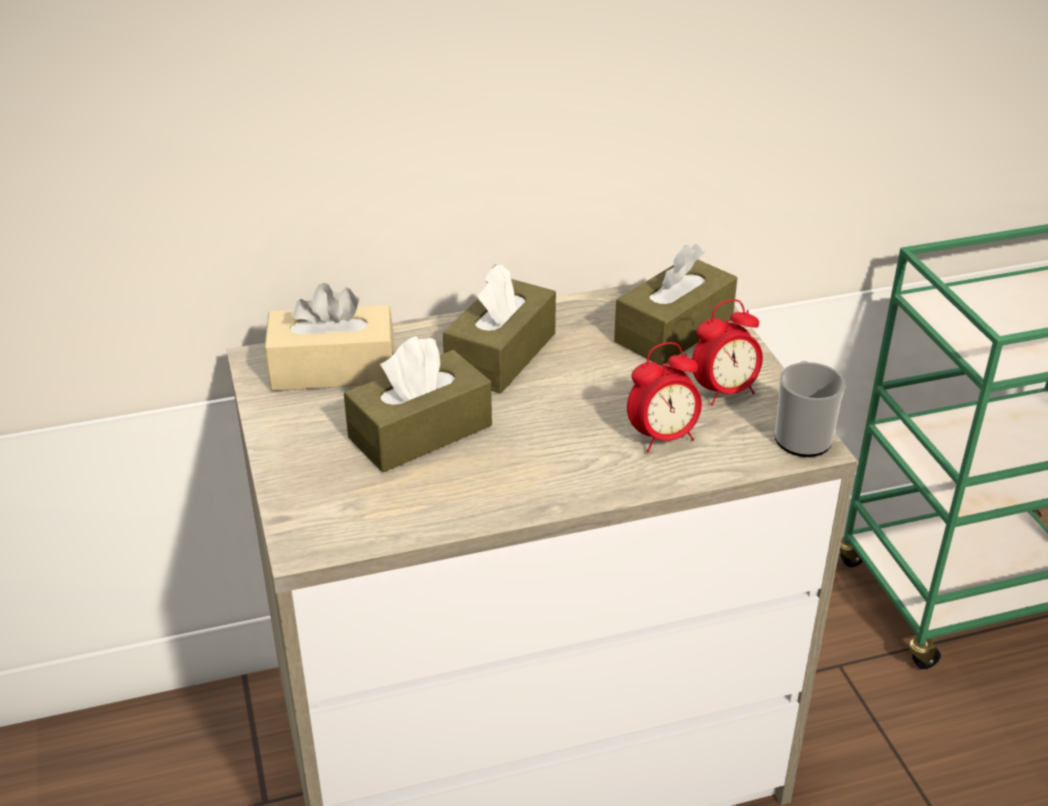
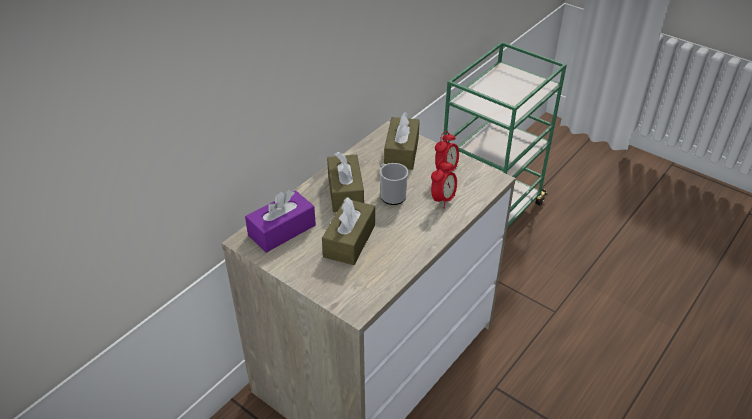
camera: 35 degrees left, 5 degrees up
beige tissue box [265,283,394,391] -> purple tissue box [245,190,316,253]
mug [775,361,846,457] -> mug moved to [380,163,408,205]

